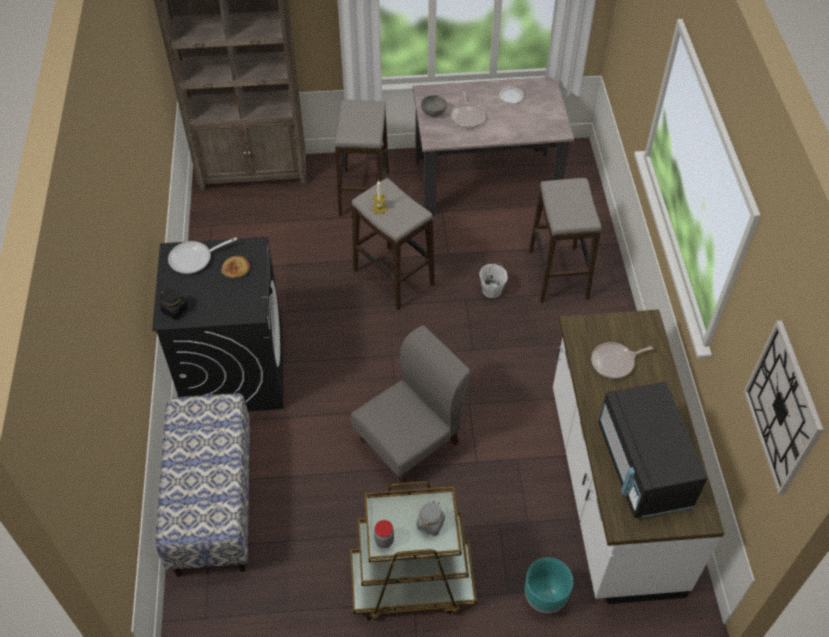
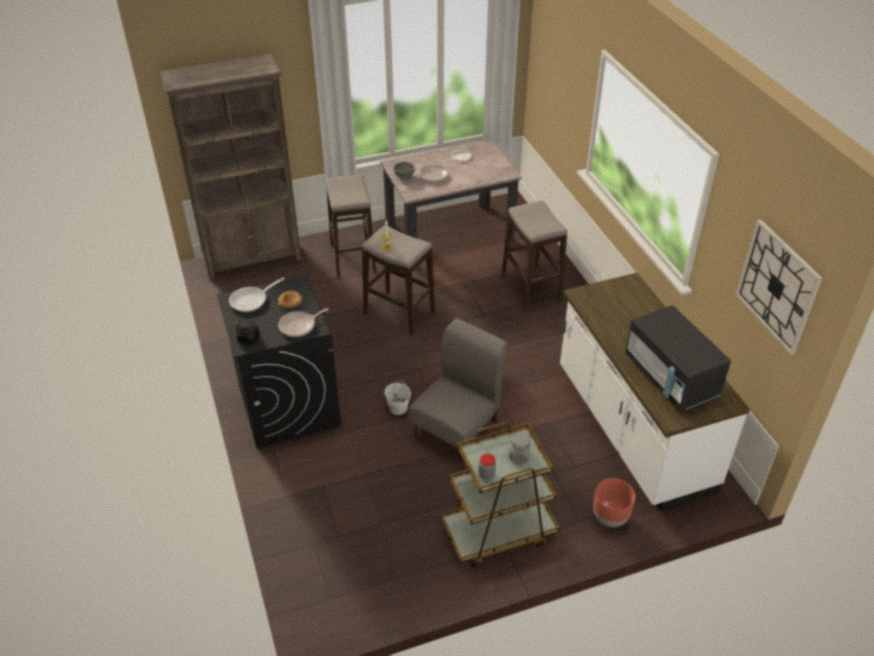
camera: 15 degrees left, 10 degrees down
bench [156,393,250,577] -> none
white bucket [479,263,507,298] -> white bucket moved to [384,380,411,415]
turquoise planter [525,558,573,614] -> brown planter [593,478,635,527]
frying pan [591,342,653,379] -> frying pan moved to [278,308,329,337]

